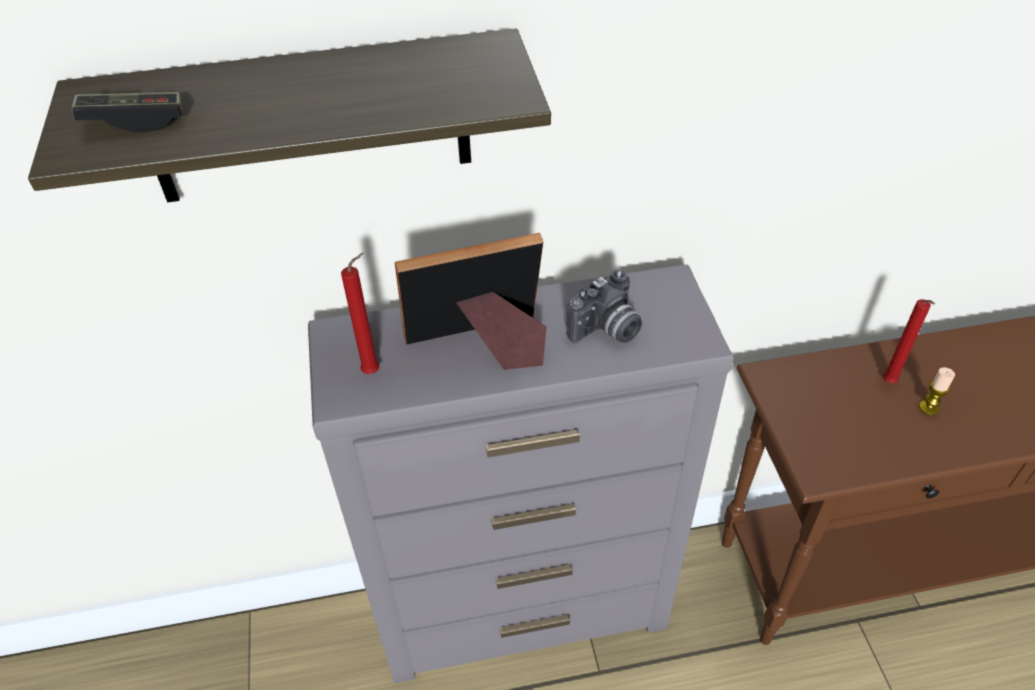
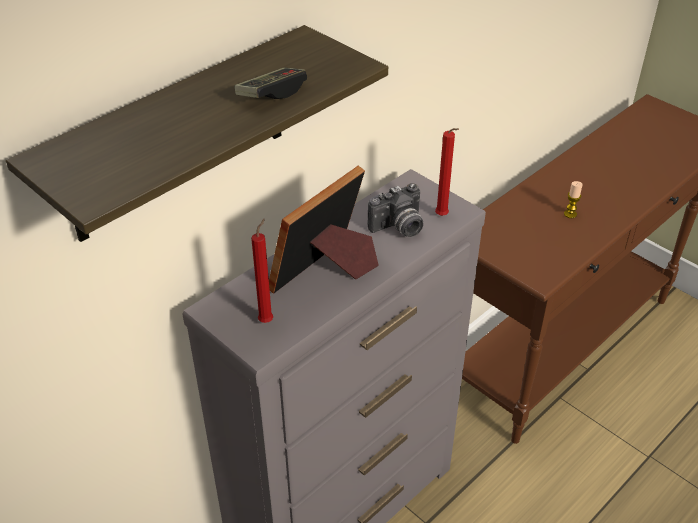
camera: 35 degrees left, 5 degrees down
game controller [72,92,182,133] -> game controller moved to [234,68,307,99]
camera [566,270,642,343] -> camera turned 45 degrees clockwise [368,183,423,237]
red candle [883,299,935,383] -> red candle moved to [435,128,459,216]

